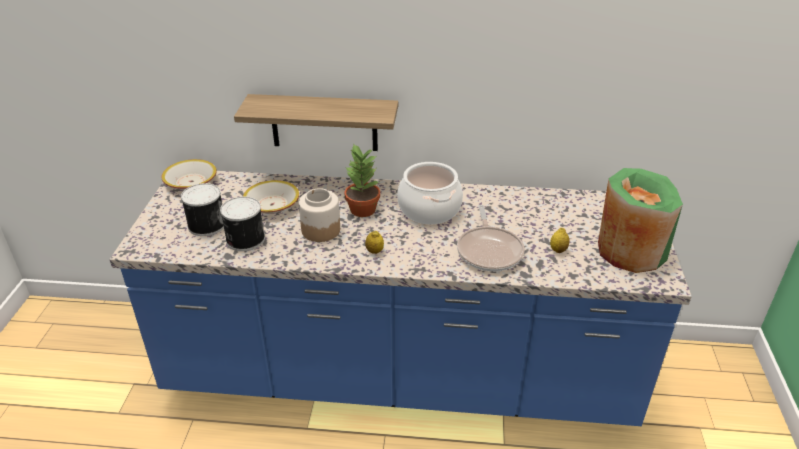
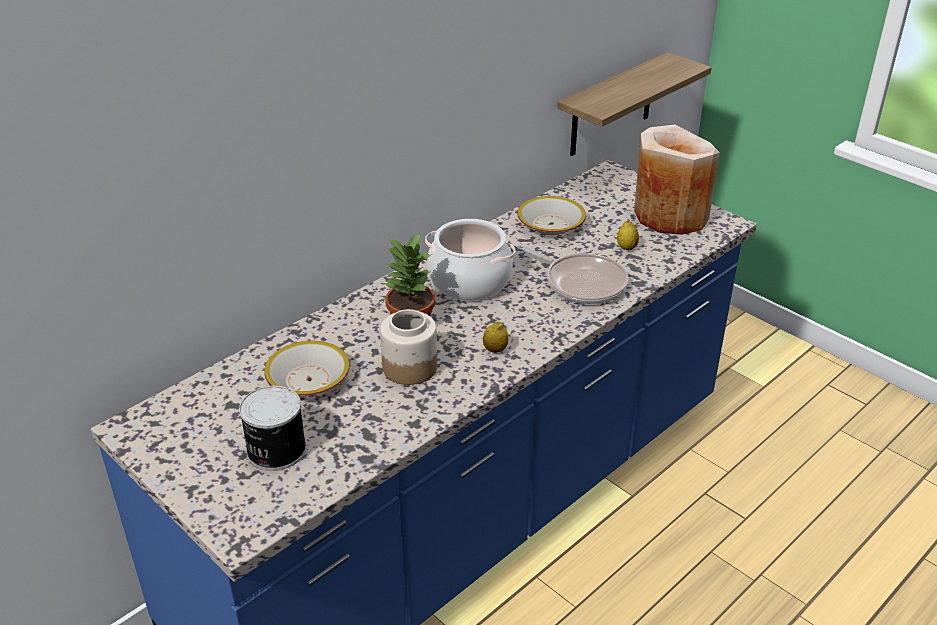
camera: 50 degrees left, 0 degrees up
bowl [162,159,217,190] -> bowl moved to [517,196,586,235]
can [220,197,265,251] -> none
shelf [234,94,398,151] -> shelf moved to [557,52,712,156]
green vase [598,168,683,273] -> beige vase [634,124,720,235]

